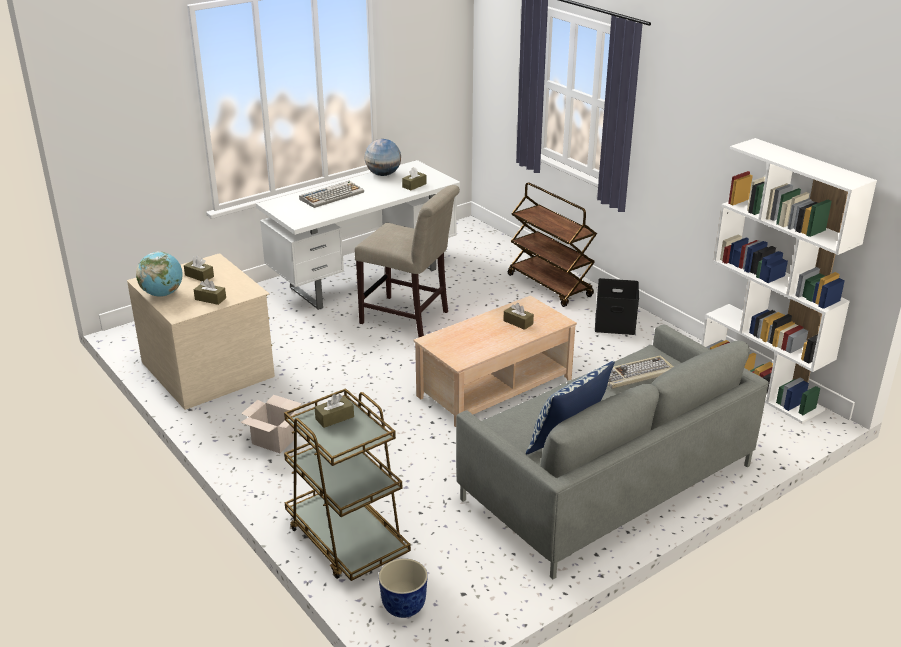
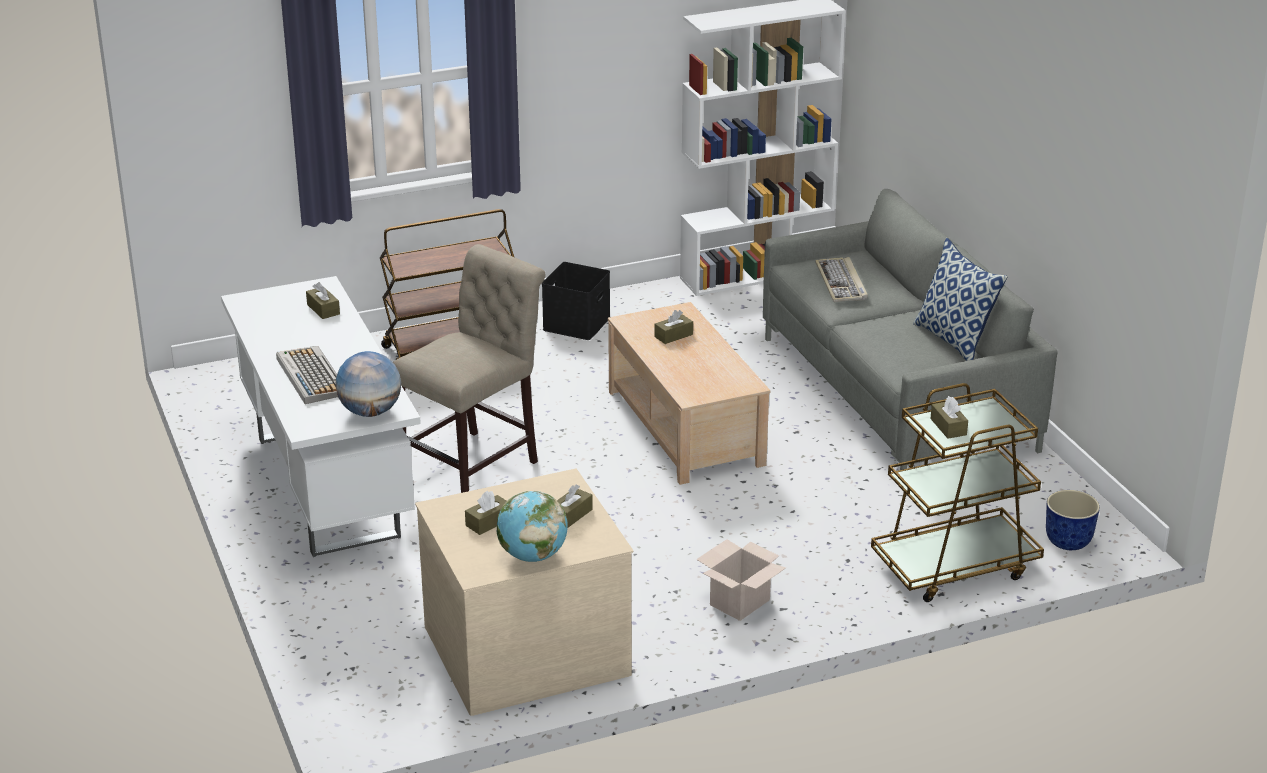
camera: 75 degrees left, 0 degrees up
globe [364,139,401,176] -> globe moved to [335,351,401,417]

